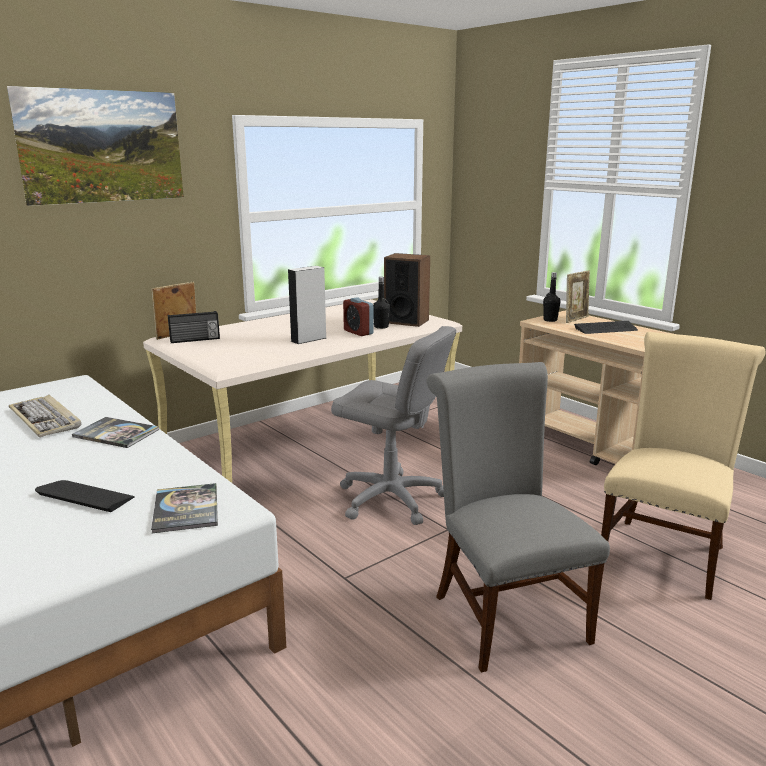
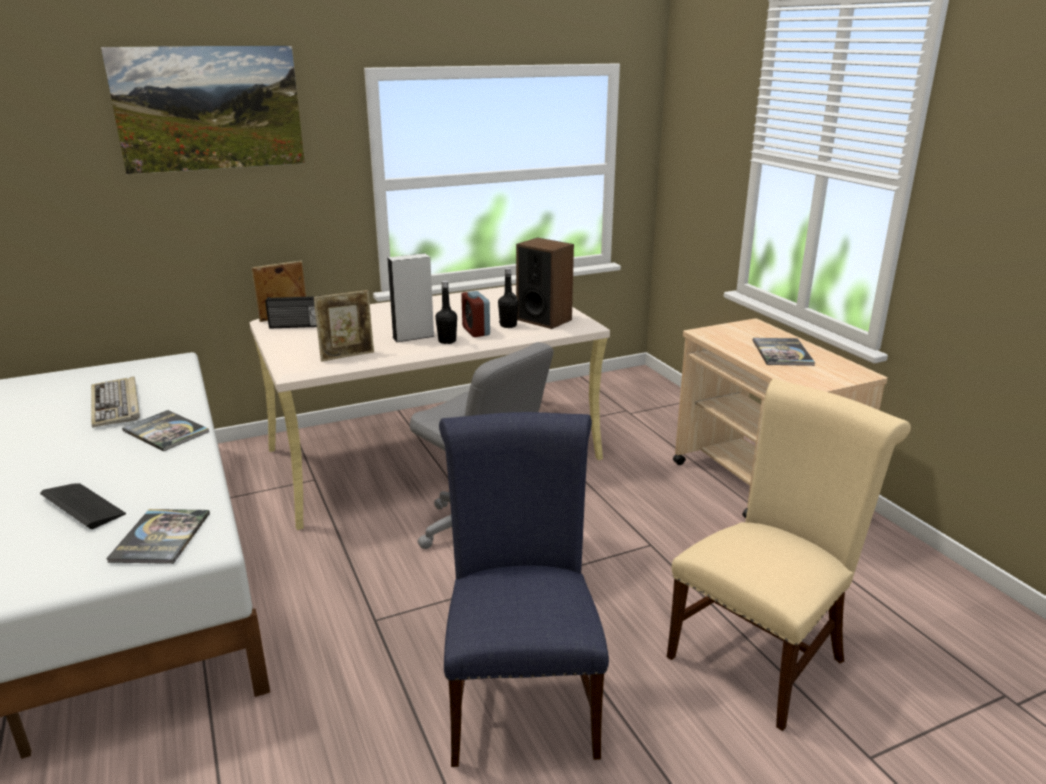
camera: 15 degrees right, 5 degrees up
grey chair [427,362,610,673] -> blue chair [439,412,609,767]
black bottle [543,272,561,322] -> black bottle moved to [435,280,457,344]
picture frame [566,271,590,323] -> picture frame moved to [314,290,374,362]
keyboard [574,321,638,334] -> book [753,338,815,366]

